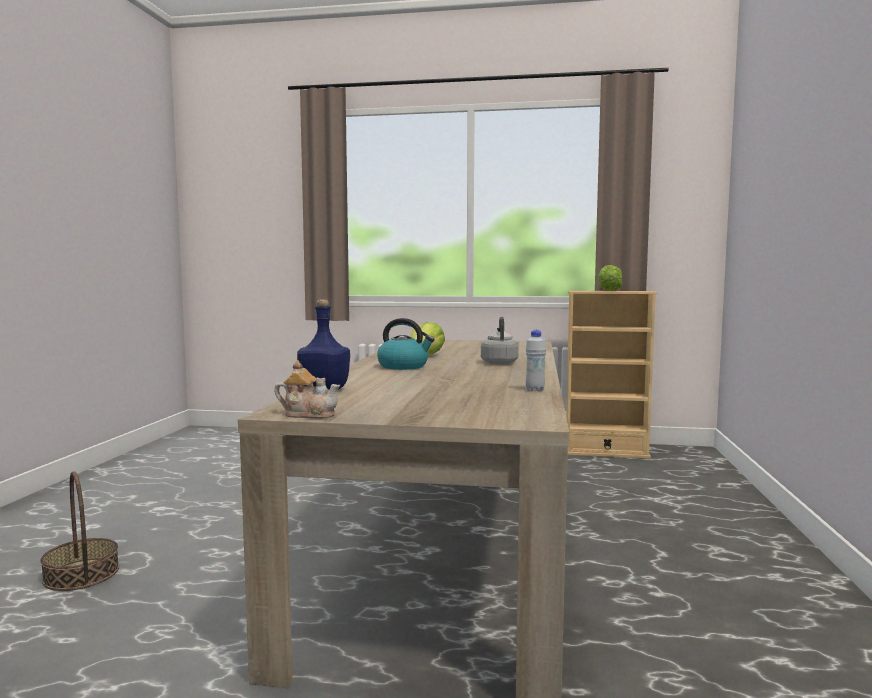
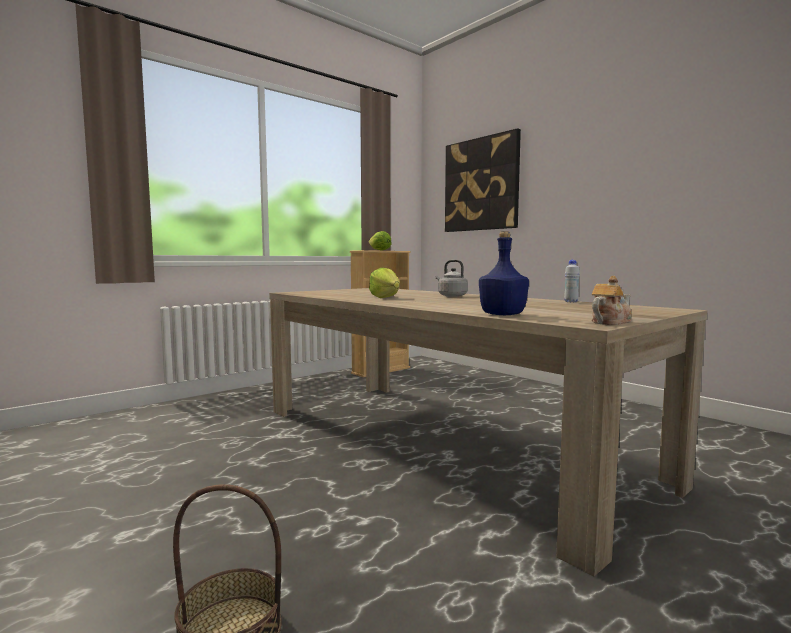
camera: 50 degrees left, 0 degrees up
kettle [377,318,435,370] -> none
none -> picture [445,128,521,232]

